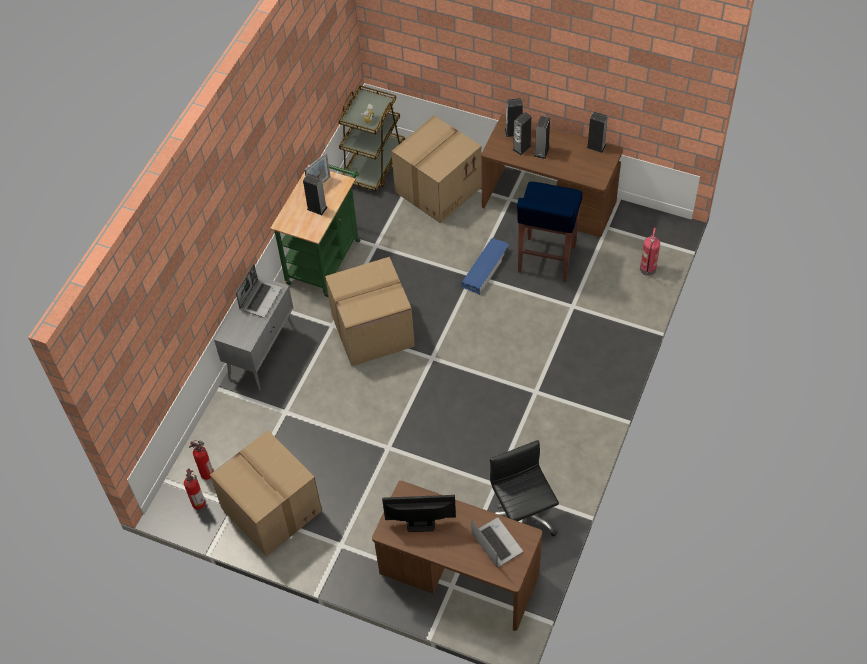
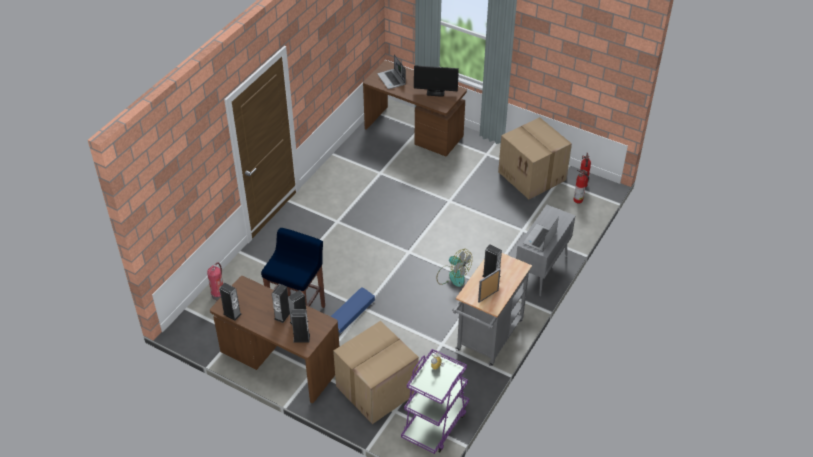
camera: 175 degrees left, 10 degrees down
green cart [270,159,360,297] -> grey cart [452,253,532,366]
cardboard box [325,257,415,366] -> fan [437,249,472,287]
brown cart [338,85,405,191] -> purple cart [401,349,469,454]
black office chair [490,440,559,536] -> none

